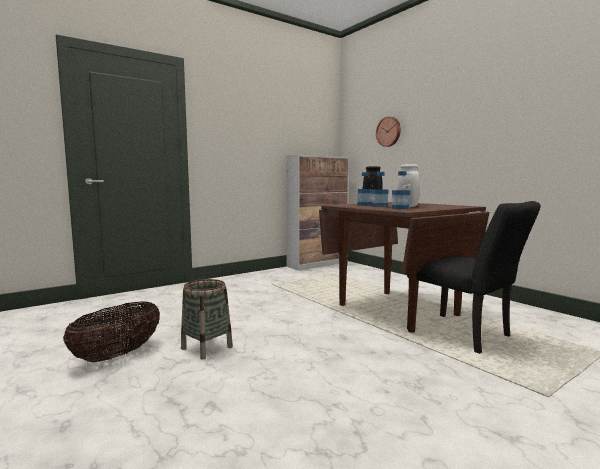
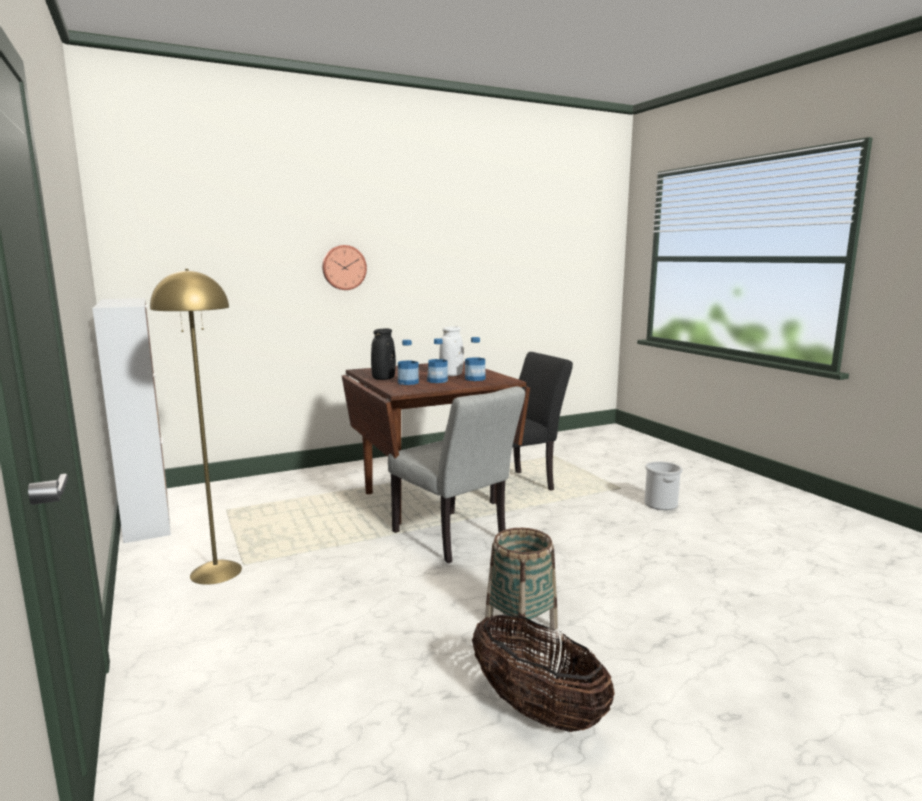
camera: 80 degrees left, 5 degrees up
wall clock [376,116,401,147] -> wall clock moved to [322,245,367,290]
none -> yellow floor lamp [150,269,242,585]
none -> grey chair [388,386,525,563]
none -> bucket [644,461,683,510]

